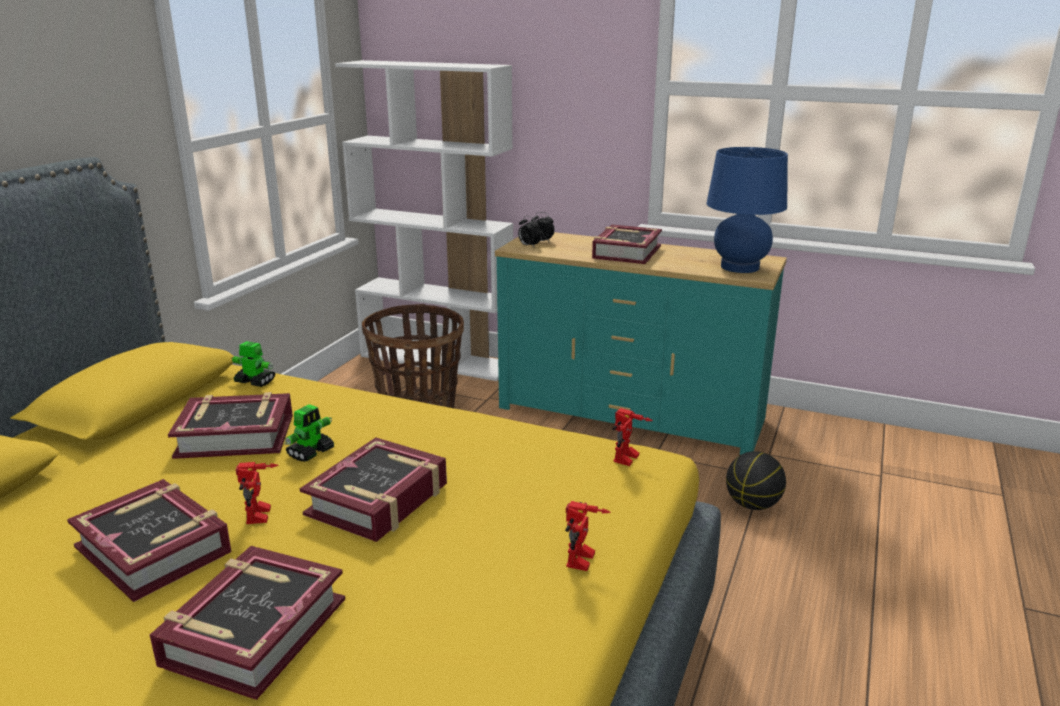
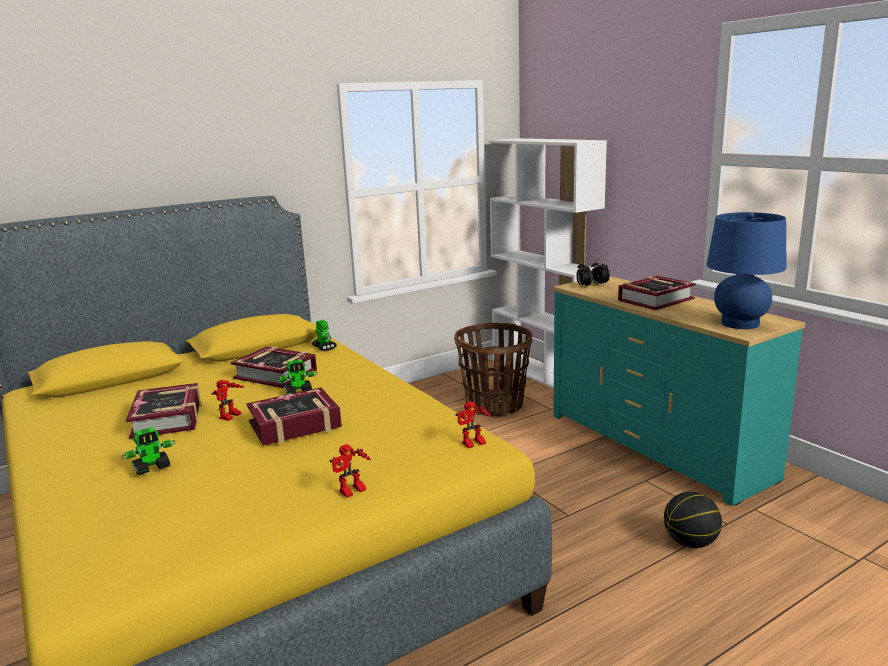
camera: 35 degrees right, 5 degrees down
book [150,546,345,700] -> toy robot [122,427,176,475]

